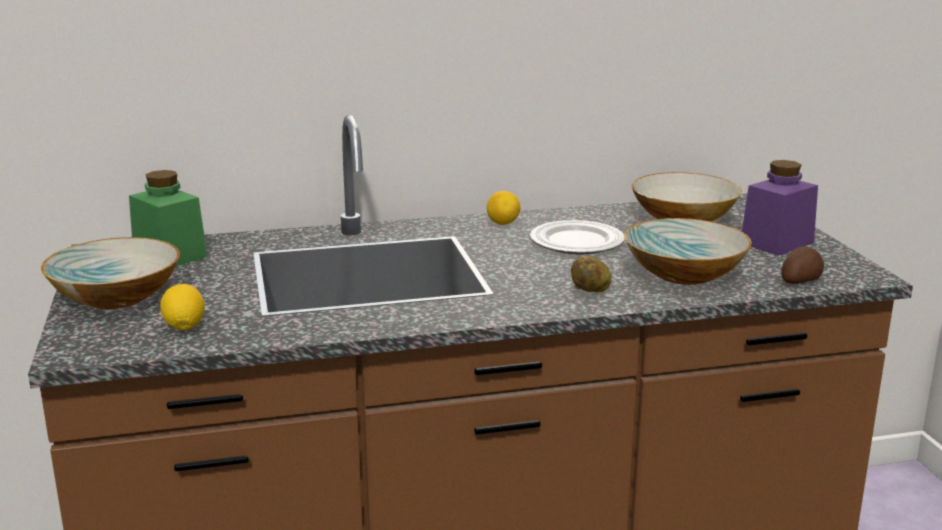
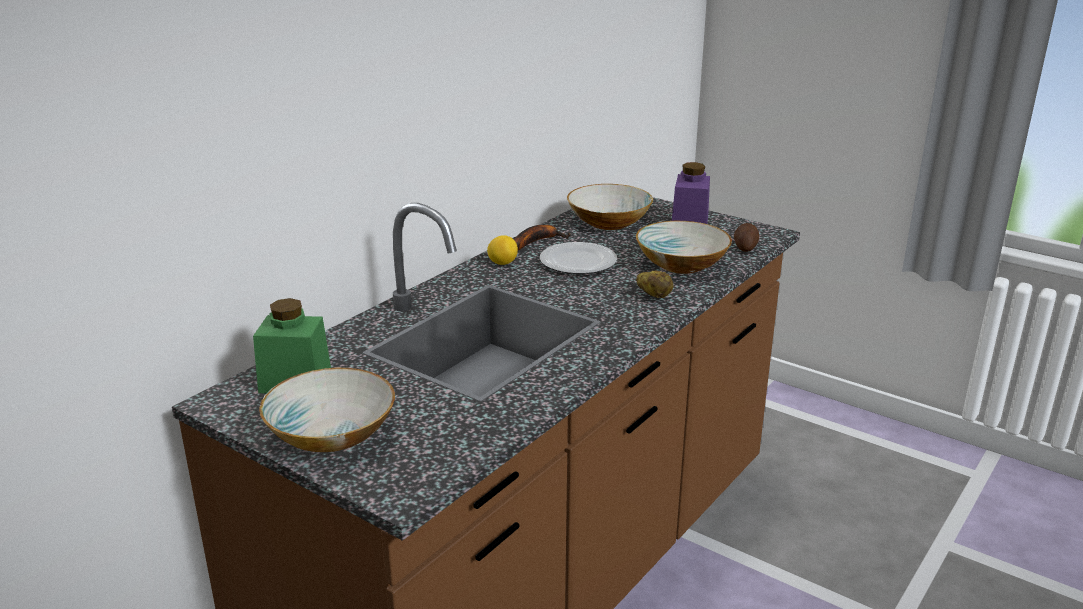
camera: 40 degrees left, 5 degrees up
lemon [160,284,205,330] -> none
none -> banana [514,224,570,250]

